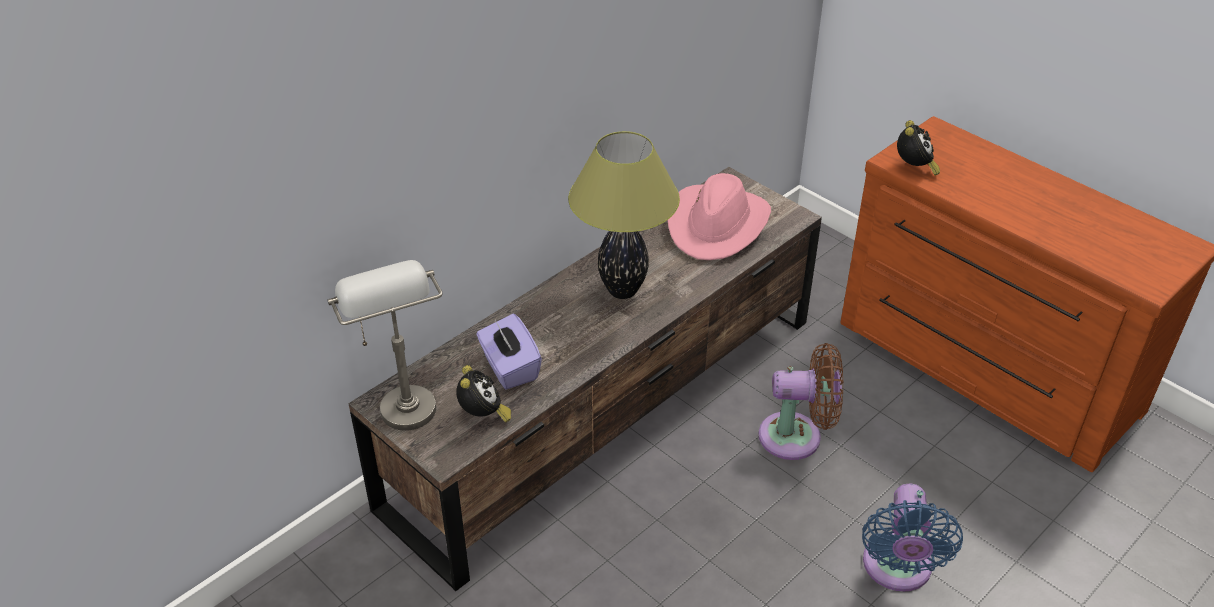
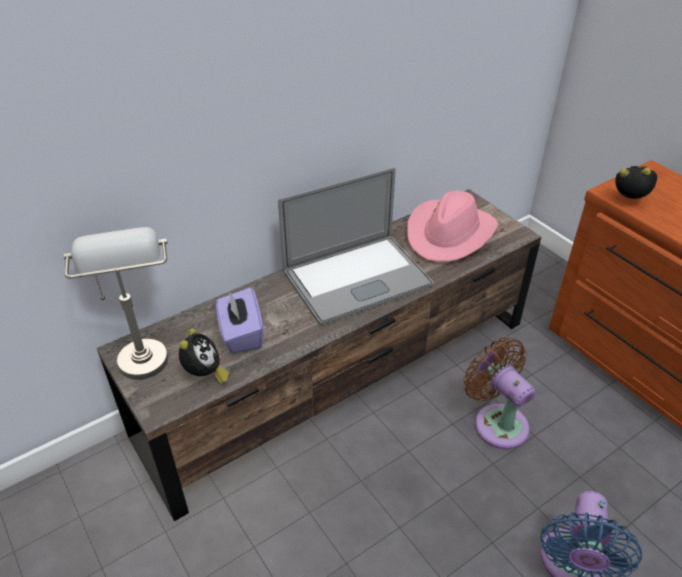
camera: 10 degrees right, 0 degrees up
table lamp [568,131,680,299] -> laptop [278,167,434,325]
brown fan [759,343,843,460] -> brown fan turned 135 degrees counterclockwise [463,338,535,450]
alarm clock [897,120,940,176] -> alarm clock turned 90 degrees counterclockwise [615,166,657,199]

